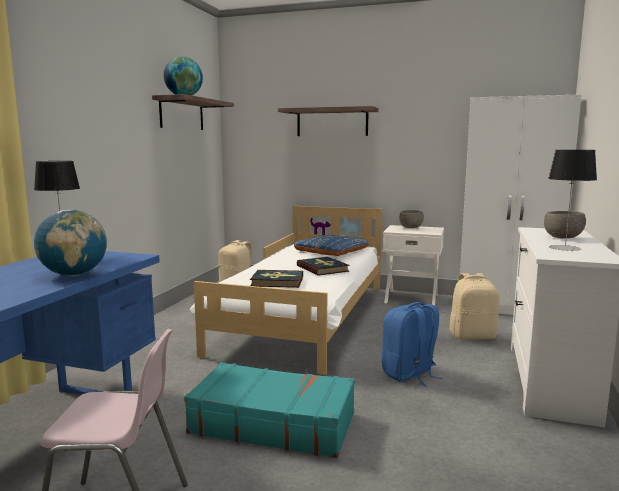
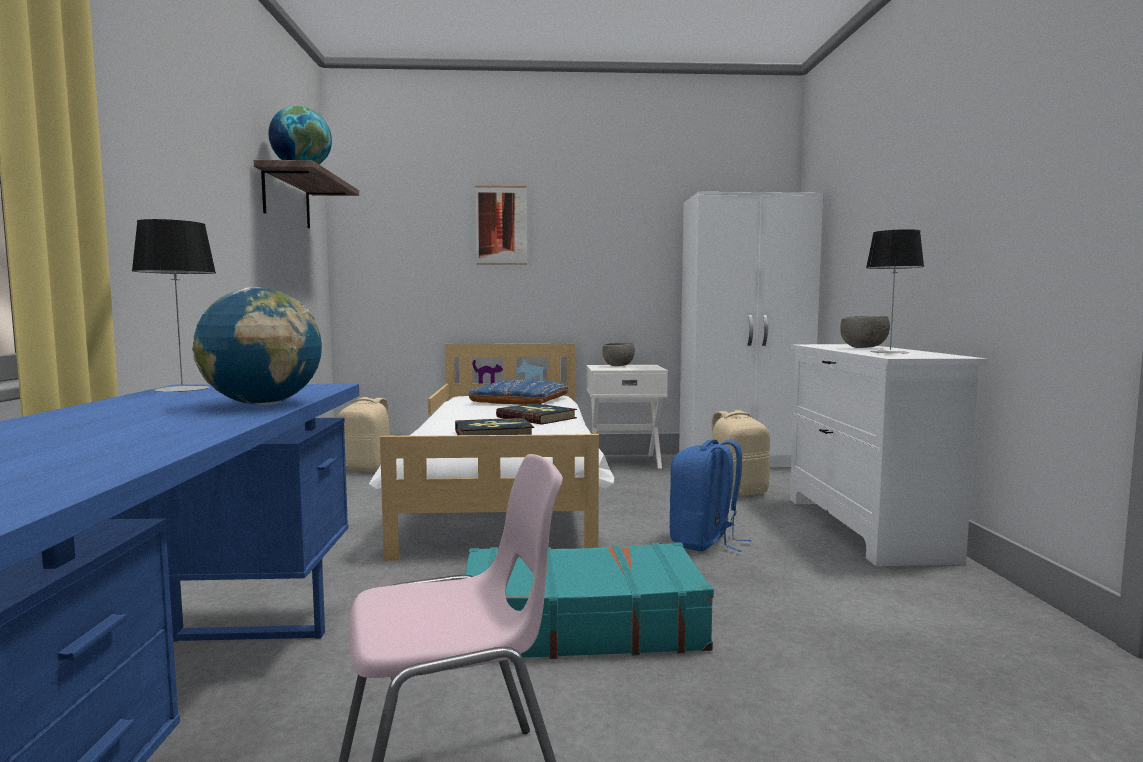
camera: 20 degrees left, 5 degrees down
shelf [278,106,379,136] -> picture [476,186,527,265]

